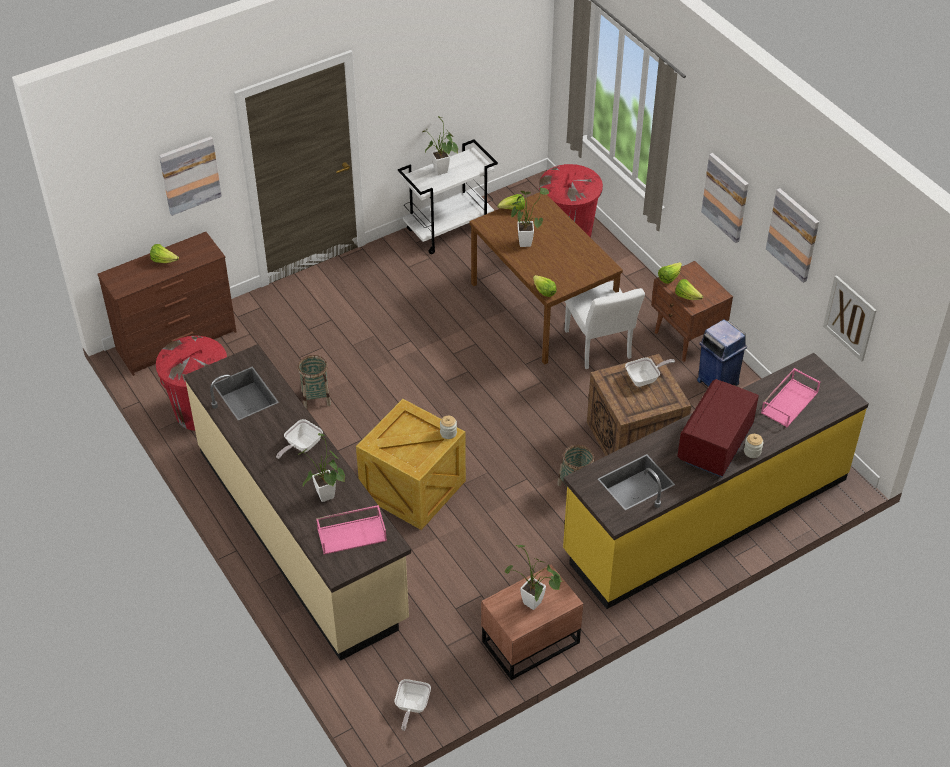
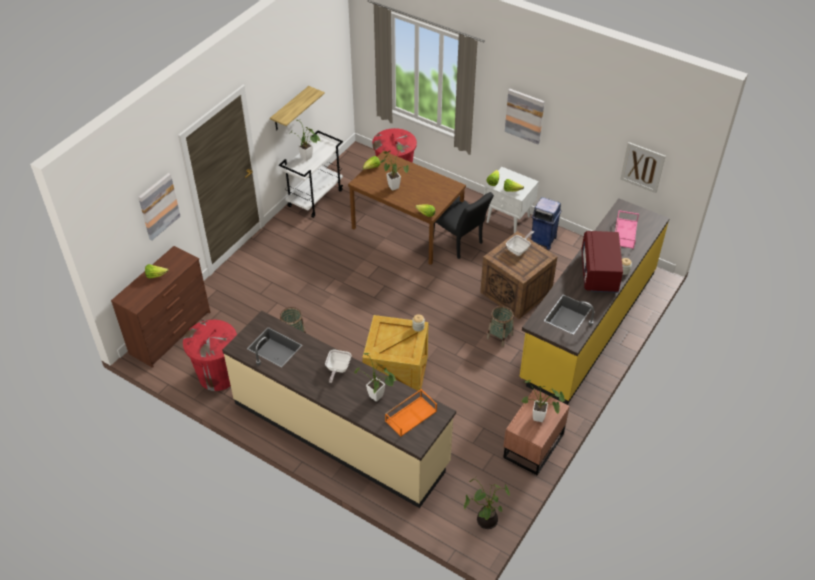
camera: 25 degrees left, 0 degrees up
pink tray [316,505,387,555] -> orange tray [385,389,437,437]
frying pan [395,679,431,731] -> potted plant [464,477,510,529]
white chair [565,281,645,369] -> black chair [433,192,494,259]
brown nightstand [651,261,733,362] -> white nightstand [484,167,539,233]
picture [766,188,819,283] -> none
none -> shelf [270,86,325,130]

